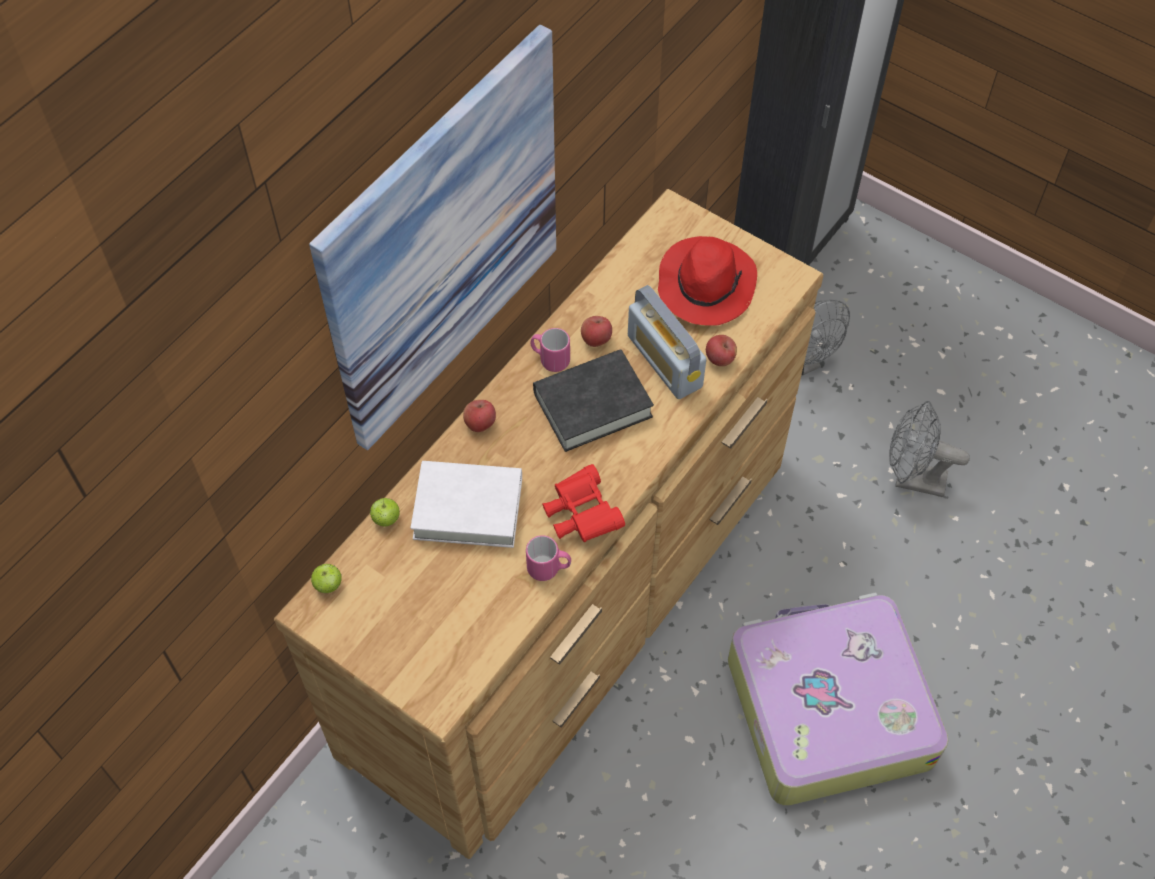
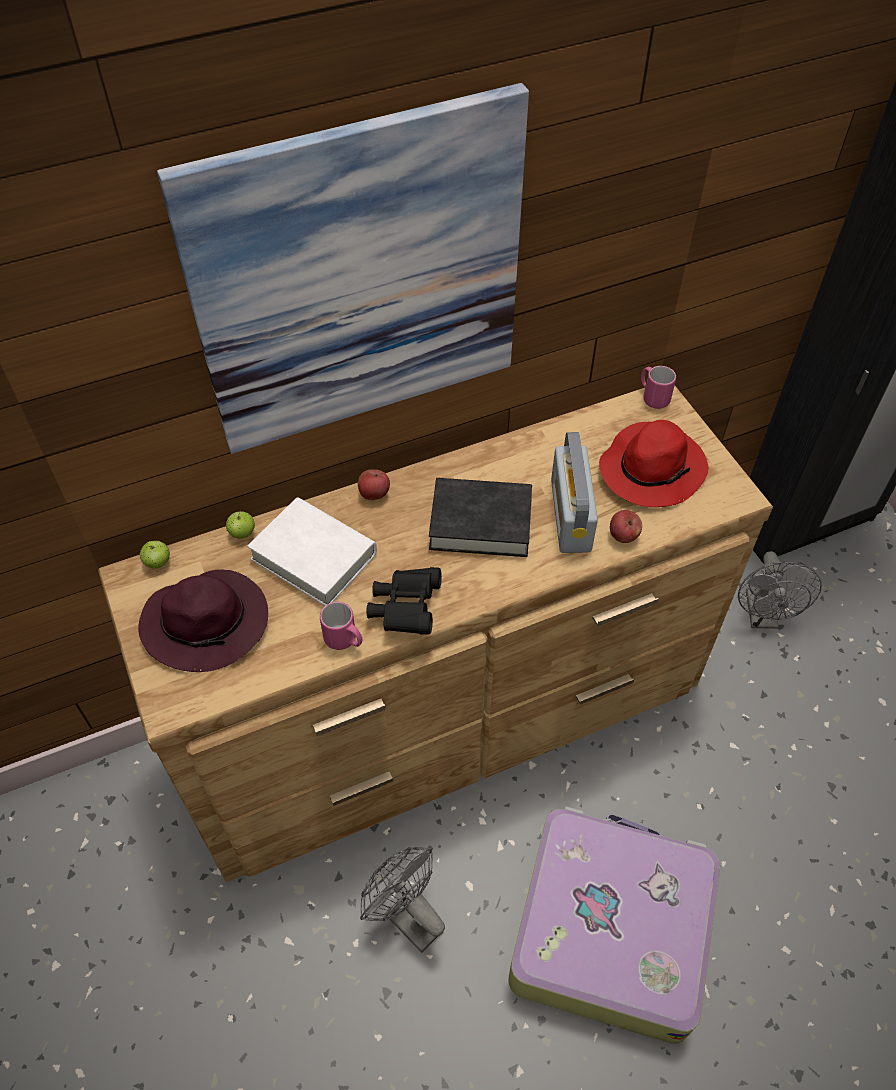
camera: 30 degrees right, 5 degrees down
pink mug [530,328,570,372] -> pink mug moved to [641,366,676,409]
red binoculars [542,464,625,542] -> black binoculars [366,567,442,634]
apple [581,316,612,347] -> none
grey fan [889,401,970,497] -> grey fan moved to [360,847,445,953]
none -> purple hat [138,569,268,672]

